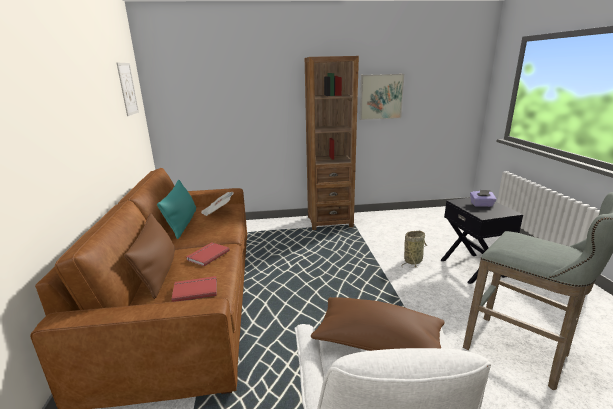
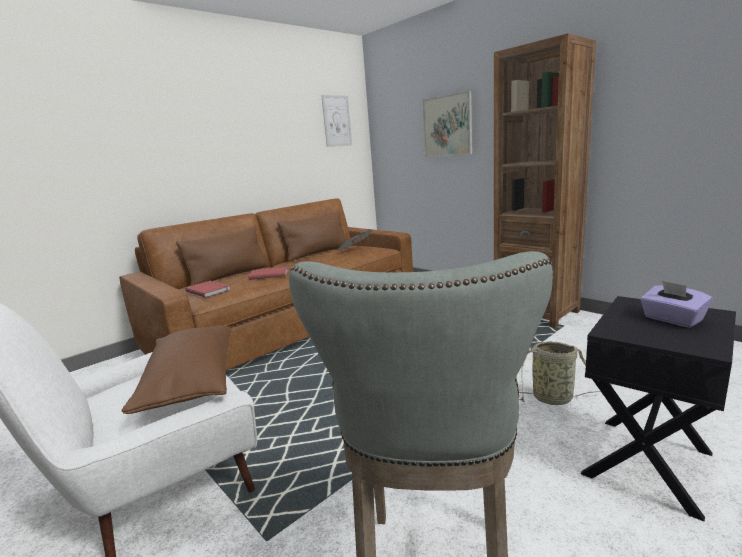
camera: 55 degrees right, 5 degrees down
turquoise pillow [157,180,196,239] -> brown pillow [278,211,347,261]
picture [360,74,405,120] -> picture moved to [423,91,472,157]

